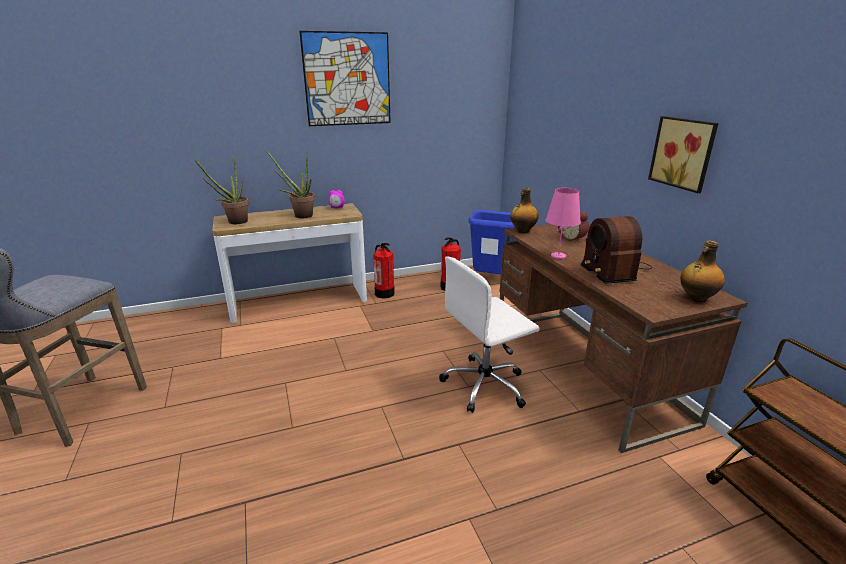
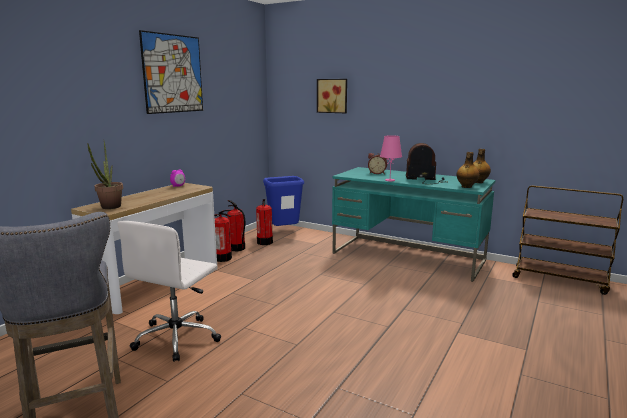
camera: 40 degrees left, 10 degrees down
potted plant [266,151,315,218] -> none
white office chair [439,256,539,413] -> white office chair moved to [118,221,221,362]
brown desk [499,224,747,453] -> turquoise desk [332,167,495,282]
bottle [510,188,539,233] -> bottle moved to [456,152,480,188]
radio [581,216,652,284] -> radio turned 150 degrees clockwise [406,143,448,184]
picture [648,116,718,193] -> picture moved to [317,79,347,113]
none -> fire extinguisher [227,200,245,251]

